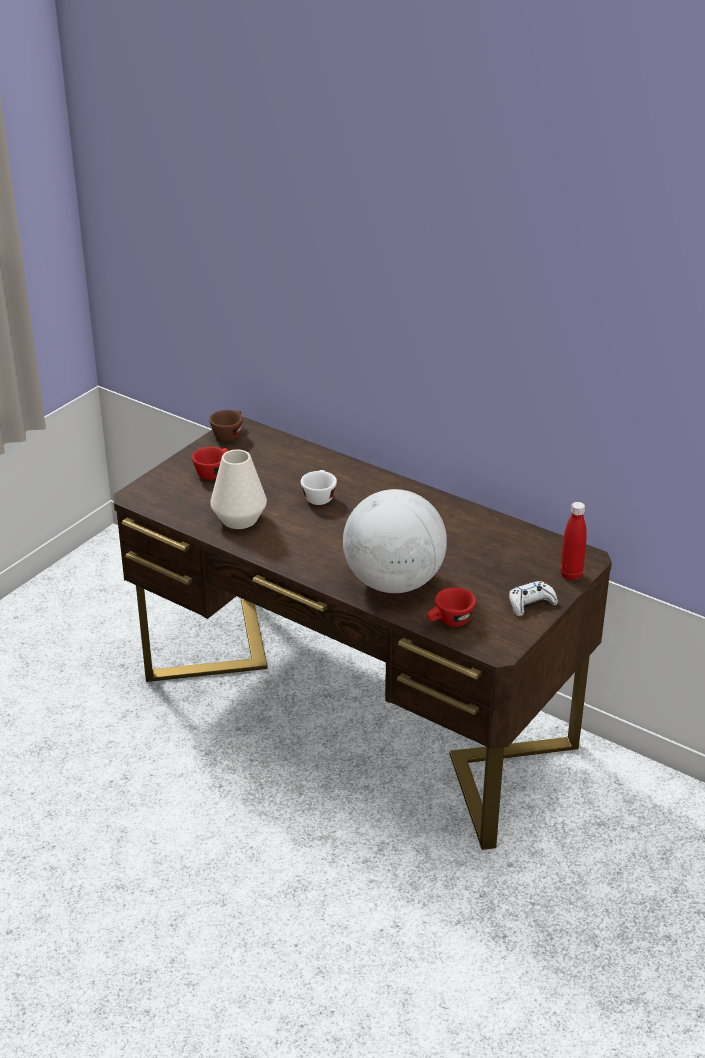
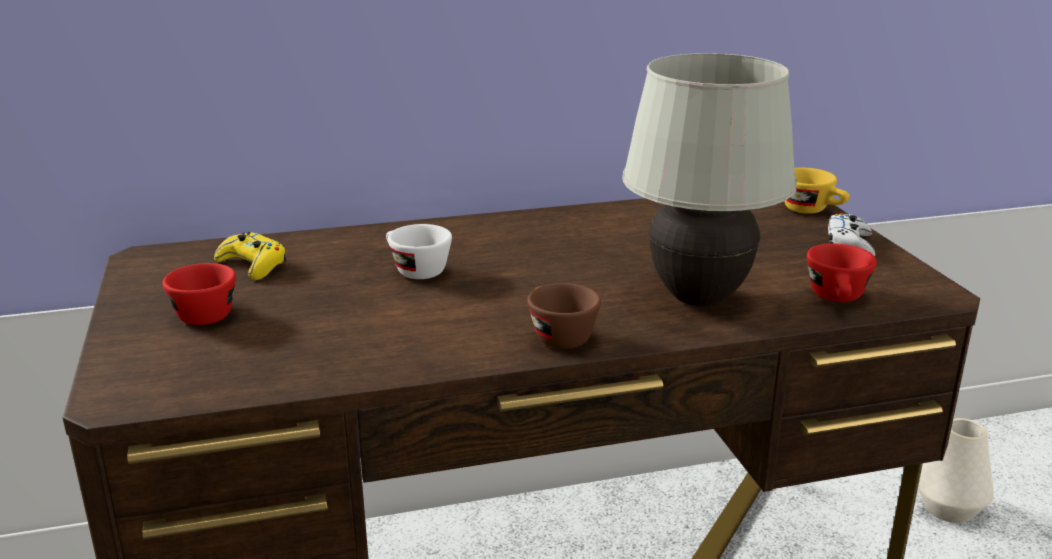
camera: 50 degrees left, 10 degrees down
brown cup [209,410,243,441] -> brown cup moved to [527,283,601,349]
white vase [210,449,267,529] -> white vase moved to [918,418,994,523]
globe [343,489,447,593] -> white table lamp [622,53,797,306]
red bottle [560,502,587,580] -> yellow cup [784,168,850,214]
none -> yellow game controller [214,232,286,280]

